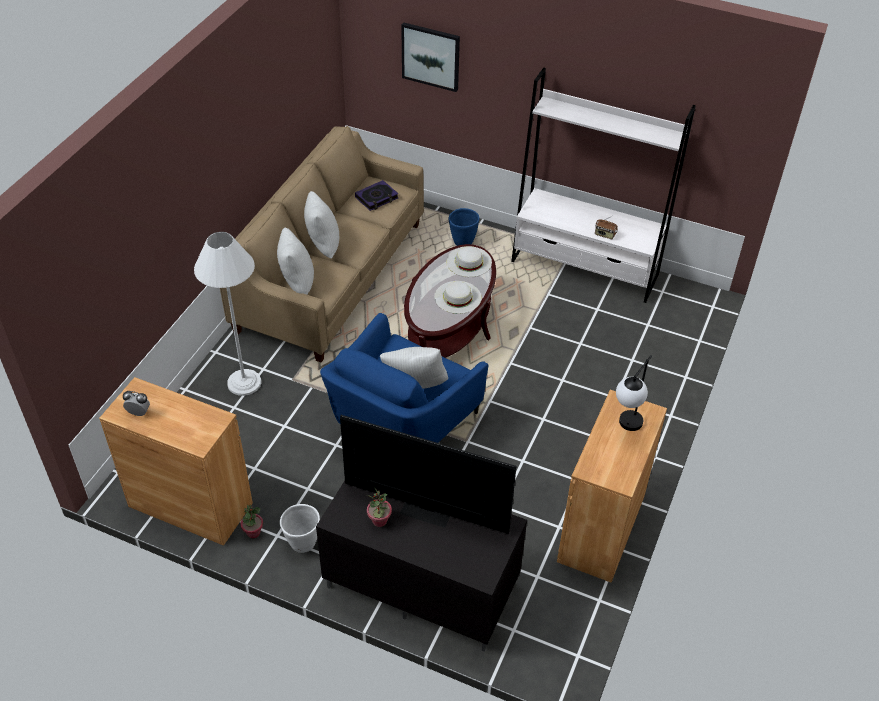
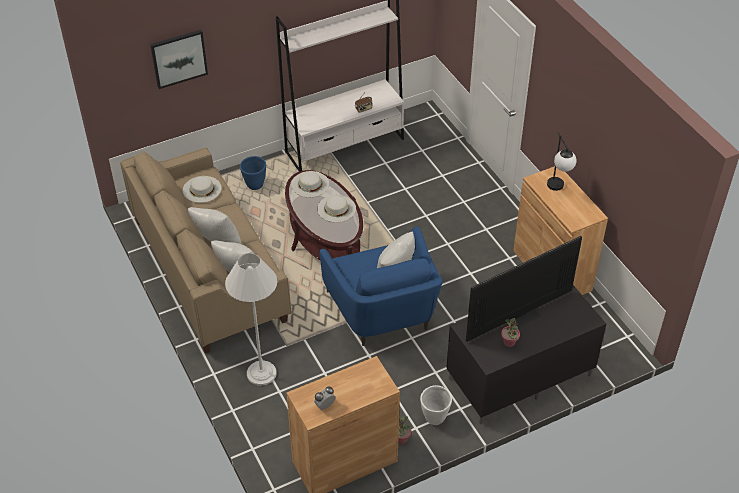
camera: 50 degrees left, 0 degrees up
book [355,180,399,211] -> white hat [183,176,222,203]

